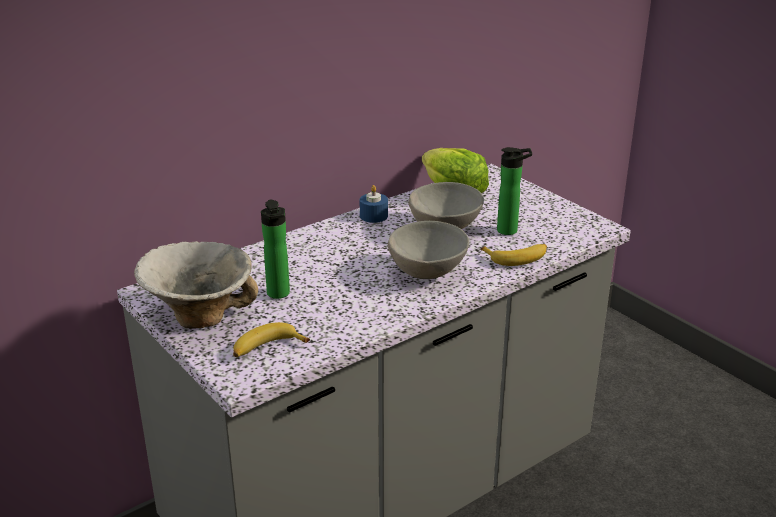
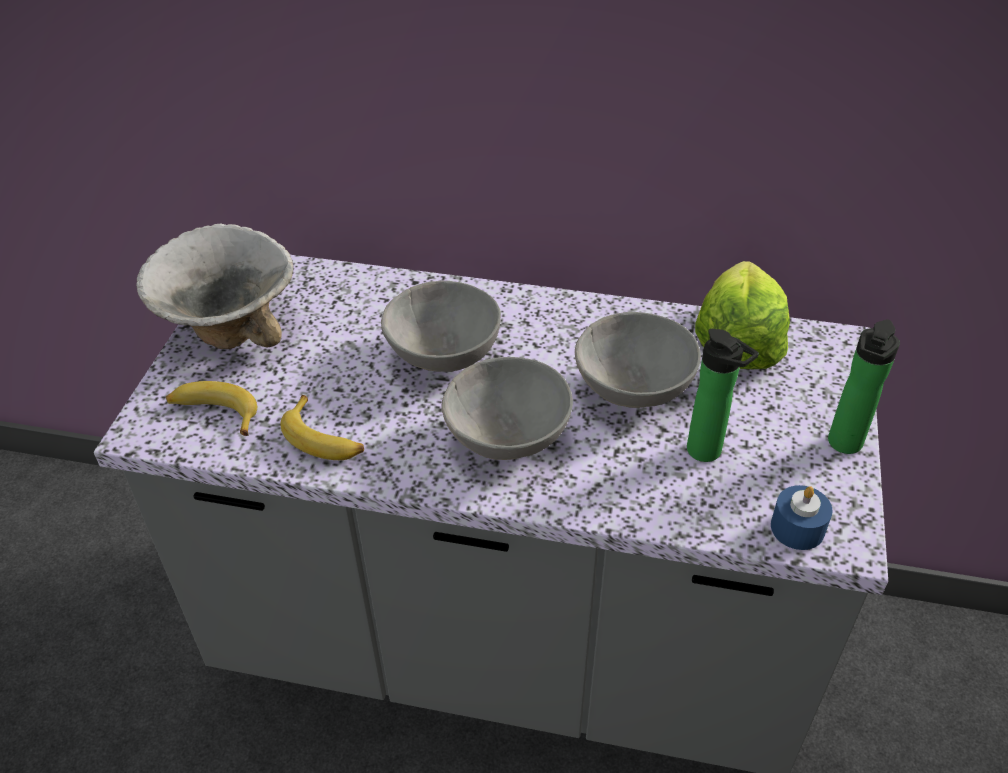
camera: 50 degrees right, 15 degrees up
bottle [261,199,290,299] -> bottle moved to [828,320,900,454]
blue candle [360,185,388,223] -> blue candle moved to [771,485,833,550]
banana [481,244,547,266] -> banana moved to [281,395,364,460]
none -> grey bowl [381,281,501,372]

